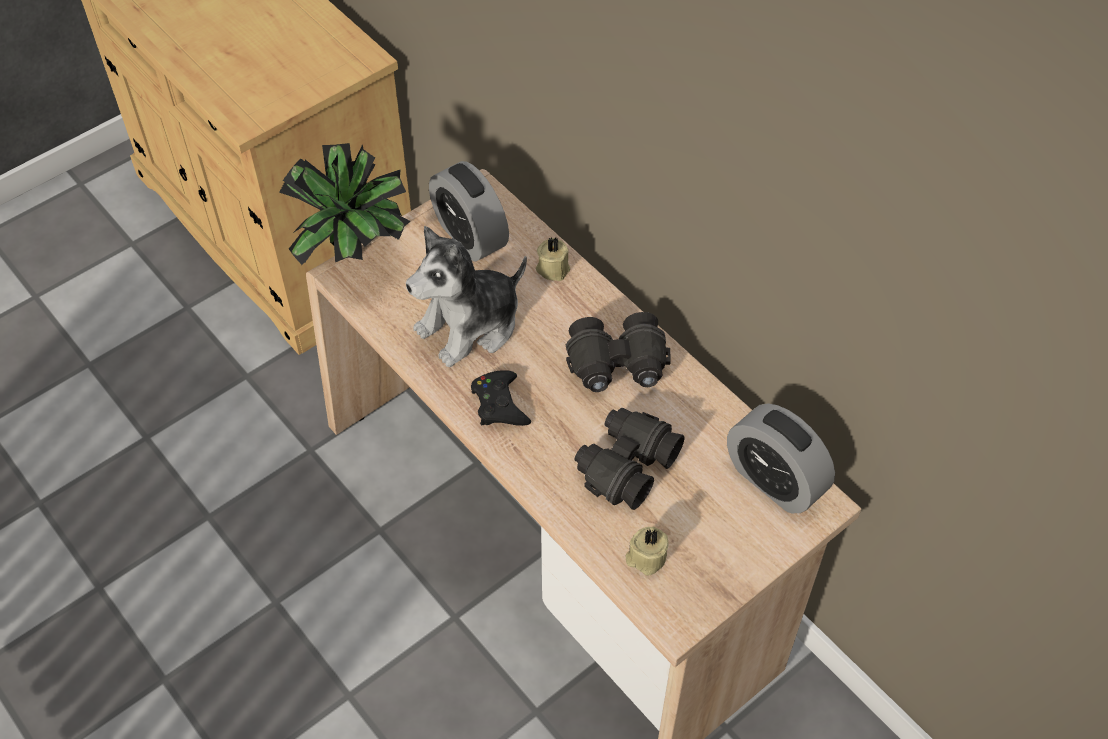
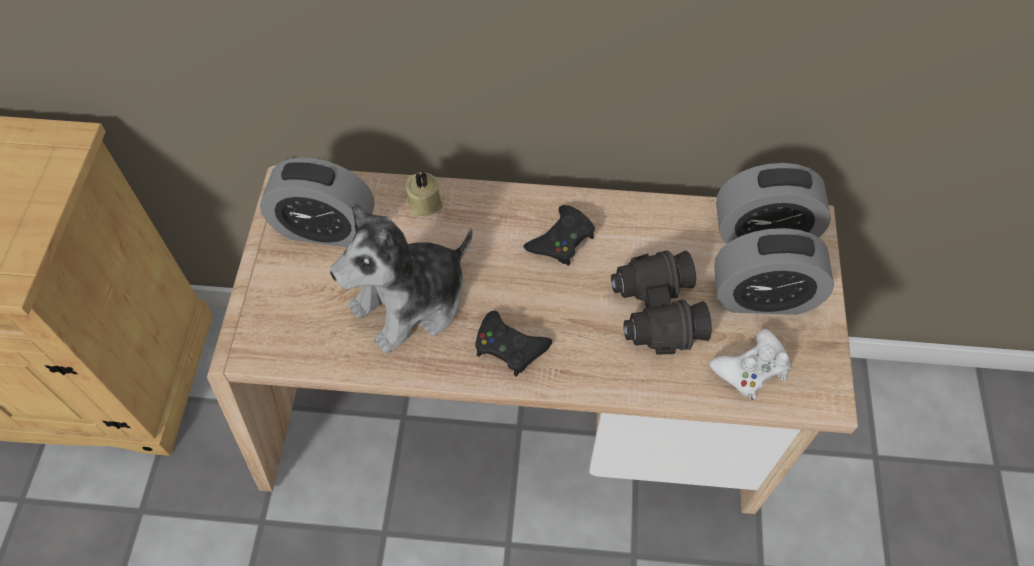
camera: 45 degrees left, 5 degrees up
potted plant [279,143,411,265] -> none
plush toy [406,226,527,367] -> plush toy turned 45 degrees clockwise [330,202,473,353]
black binoculars [566,312,671,392] -> black game controller [523,205,595,266]
beige candle [625,527,669,576] -> white game controller [710,329,791,400]
none -> alarm clock [714,228,834,315]

